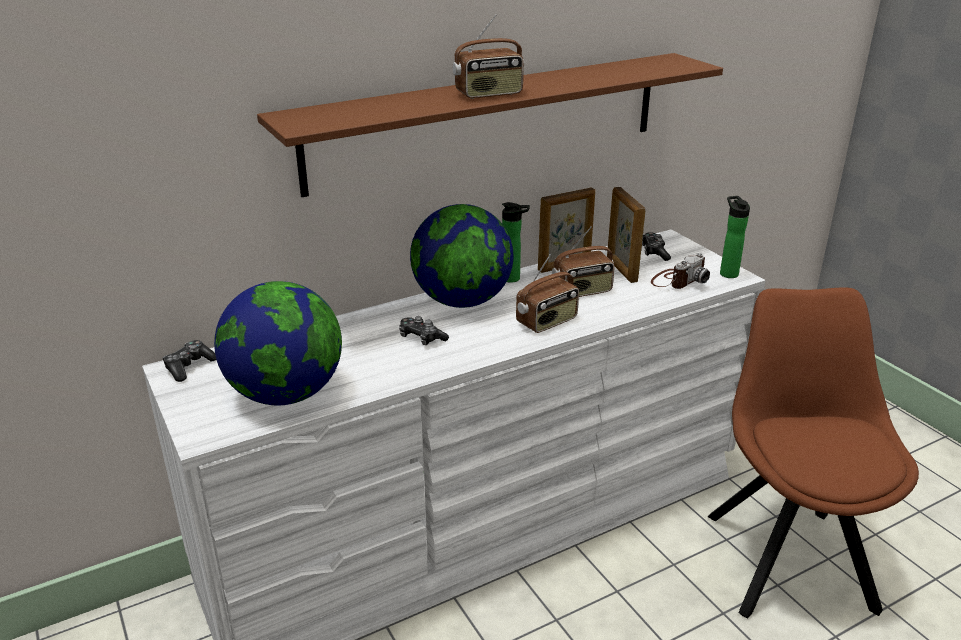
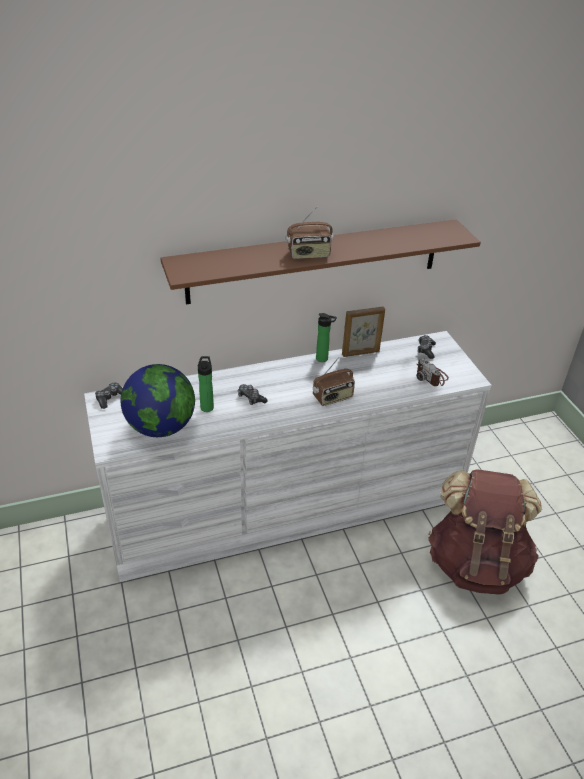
camera: 10 degrees right, 10 degrees up
globe [410,204,514,308] -> none
radio [552,227,615,297] -> none
picture frame [607,187,646,283] -> none
camera [651,253,710,289] -> camera turned 90 degrees clockwise [416,358,449,386]
brown chair [708,287,919,618] -> brown backpack [428,469,542,595]
bottle [720,196,750,278] -> bottle moved to [198,356,214,412]

